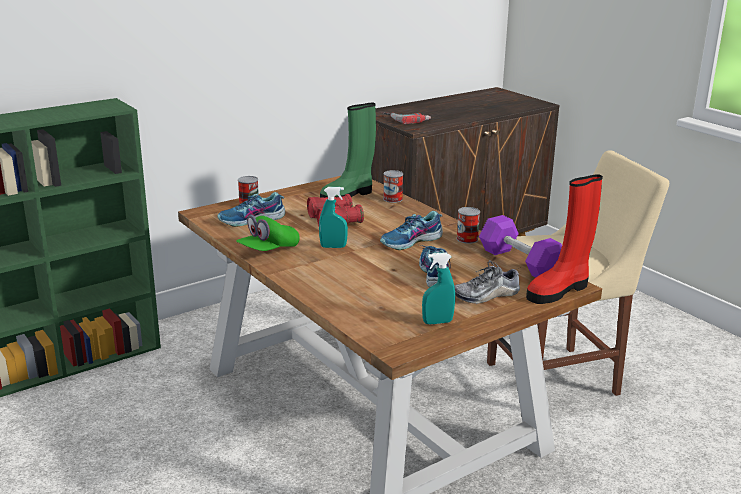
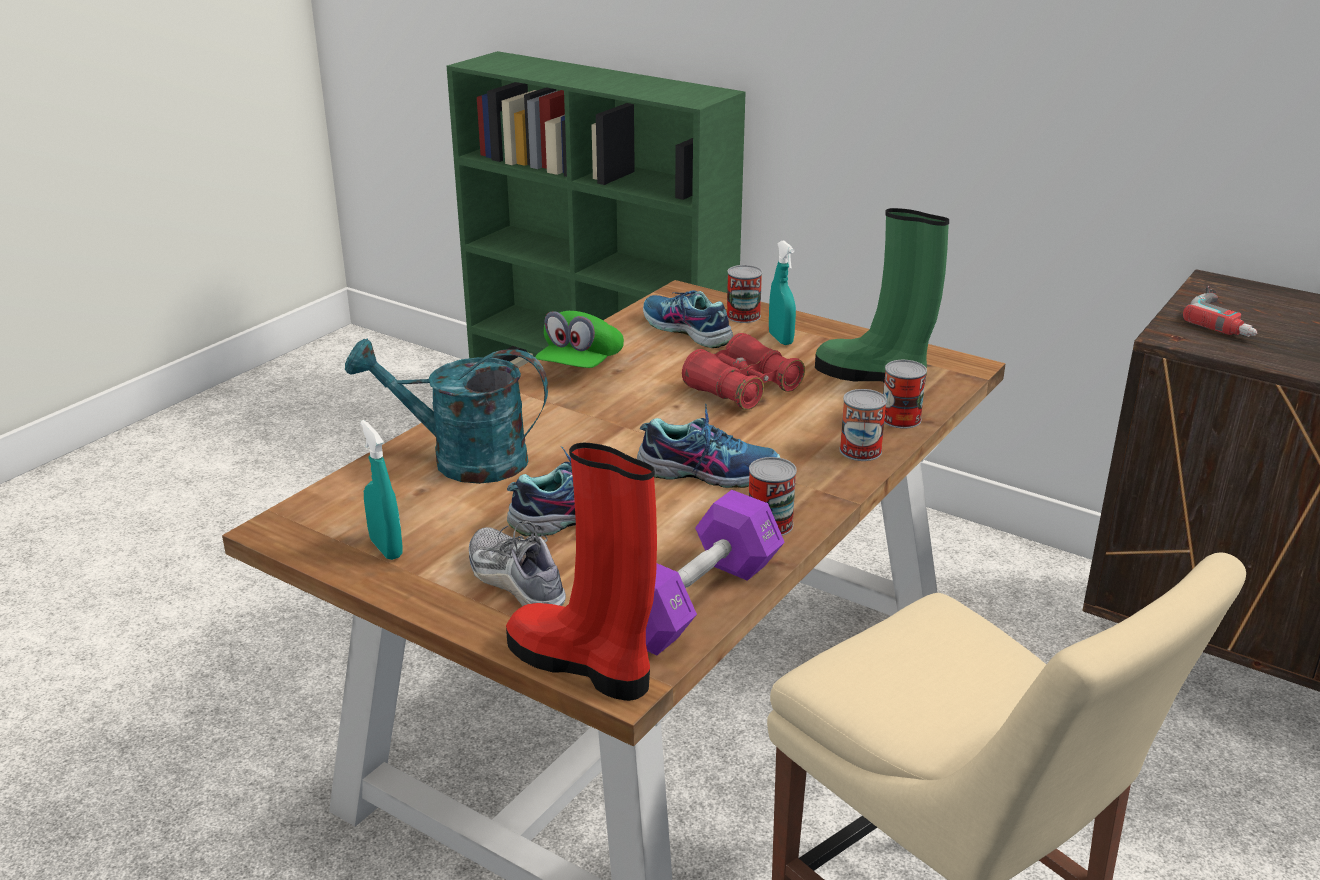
camera: 70 degrees right, 5 degrees up
green cap [237,214,300,251] -> green cap turned 90 degrees counterclockwise [535,311,624,368]
turquoise spray bottle [319,187,348,248] -> turquoise spray bottle moved to [769,241,796,345]
shoe [380,211,443,250] -> shoe turned 150 degrees clockwise [637,403,780,488]
none -> turquoise watering can [345,338,548,484]
none -> can [839,389,887,461]

